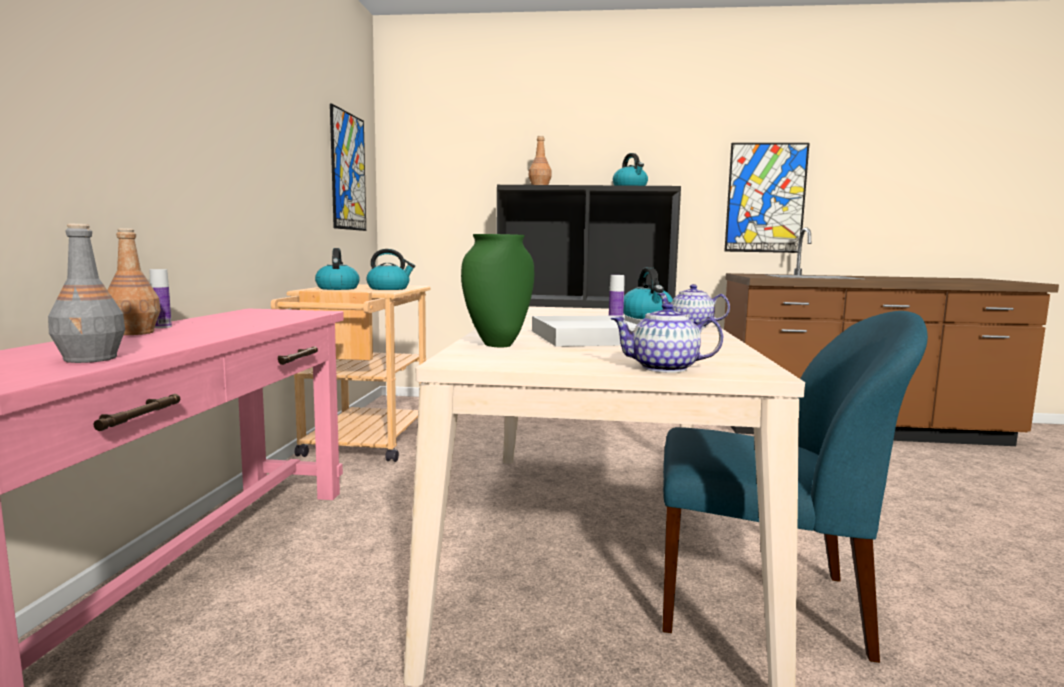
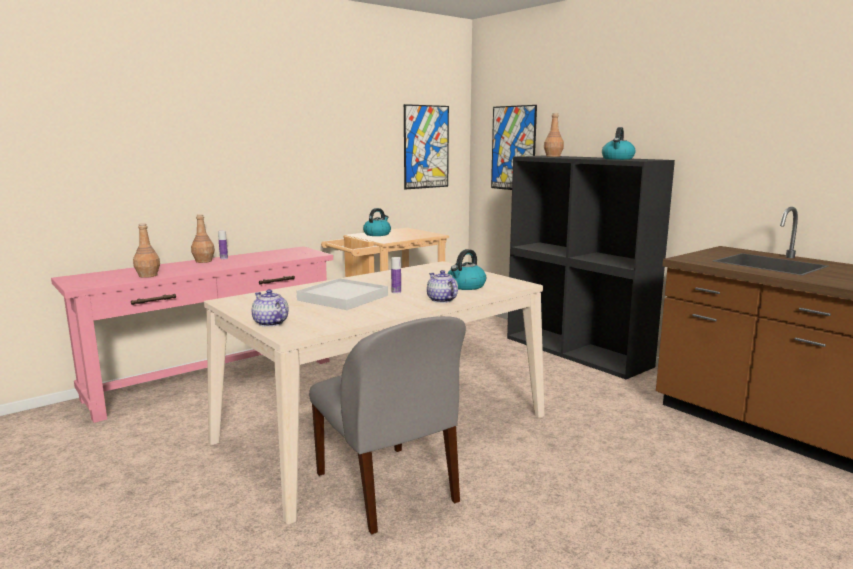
camera: 45 degrees right, 5 degrees up
grey bottle [48,224,125,363] -> brown bottle [133,223,160,278]
kettle [367,249,415,290] -> none
green vase [461,234,534,347] -> none
blue chair [662,311,928,663] -> grey chair [309,316,466,534]
picture [724,143,810,253] -> picture moved to [491,105,537,190]

